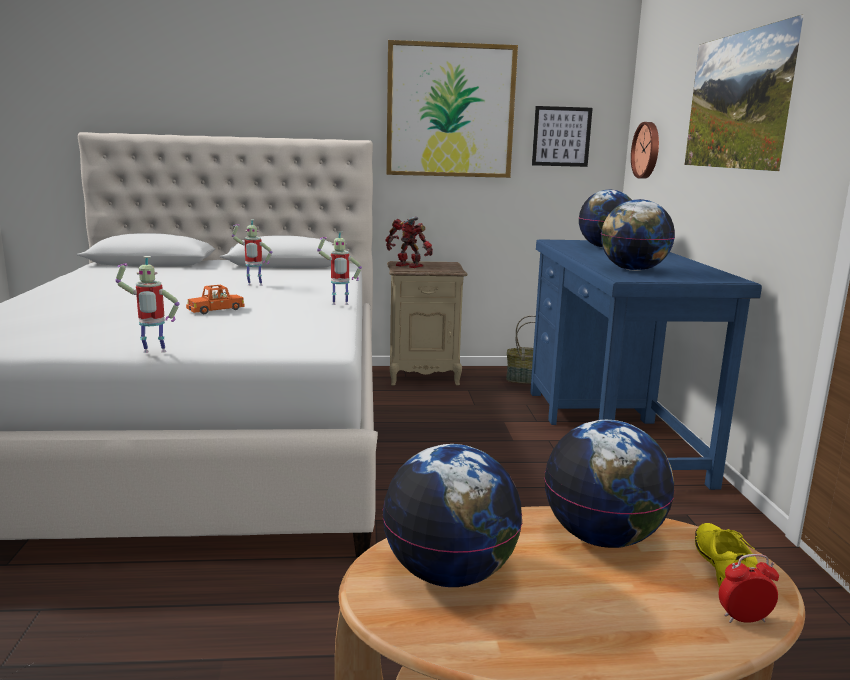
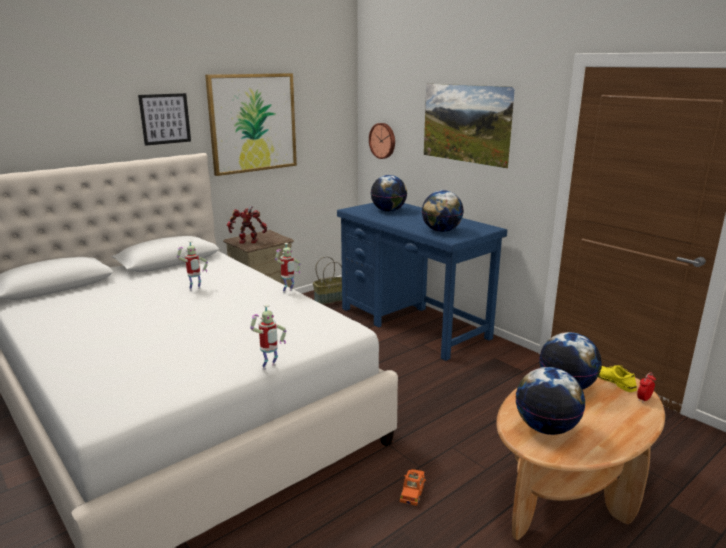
camera: 35 degrees left, 5 degrees up
orange toy car [186,285,245,314] -> orange toy car moved to [400,469,426,506]
picture [532,106,593,167] -> picture moved to [138,93,191,146]

